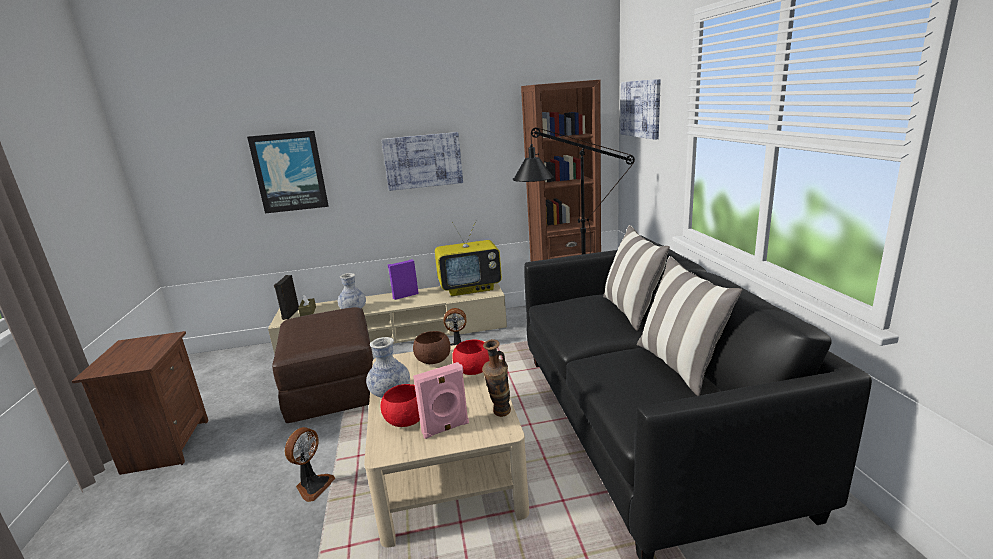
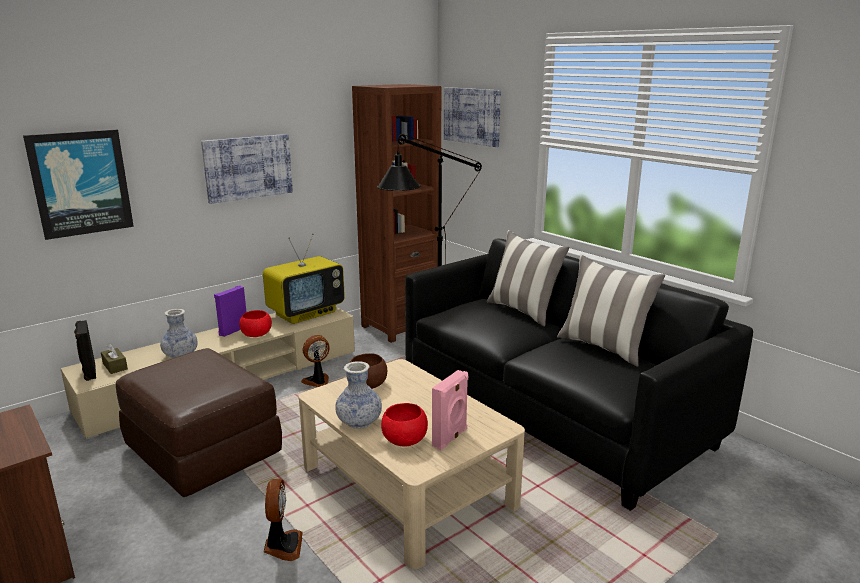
camera: 30 degrees left, 0 degrees up
red bowl [452,339,489,375] -> red bowl moved to [239,310,272,337]
vase [482,339,511,417] -> none

